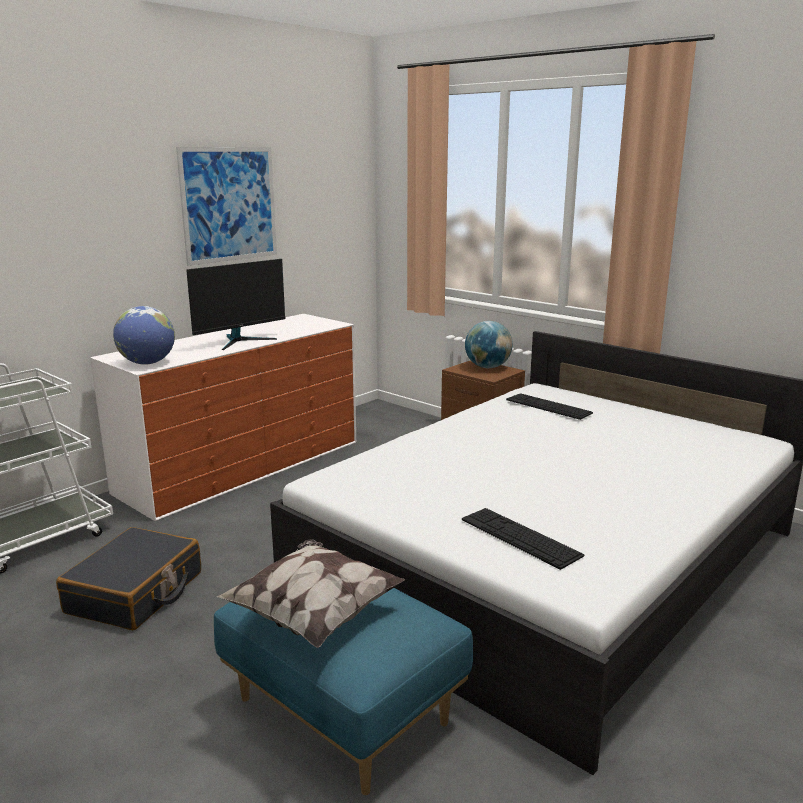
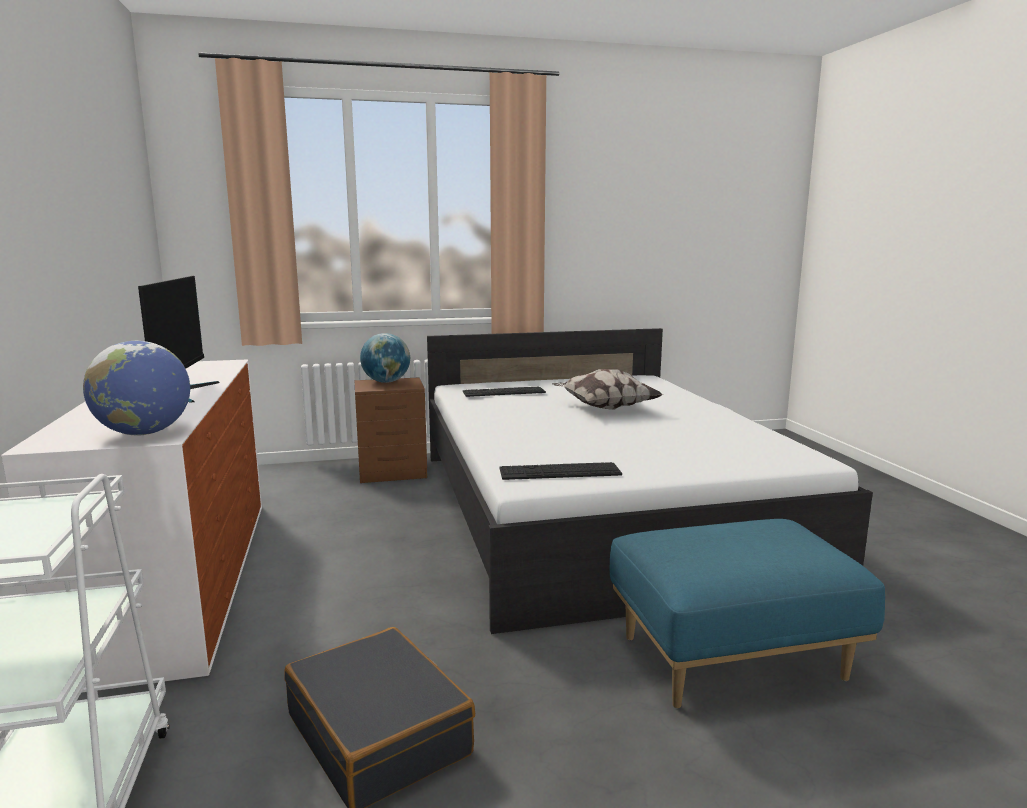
camera: 55 degrees left, 5 degrees down
picture [176,147,277,266] -> none
pillow [217,540,405,648] -> pillow moved to [552,369,663,410]
keyboard [462,508,584,570] -> keyboard moved to [499,462,622,480]

